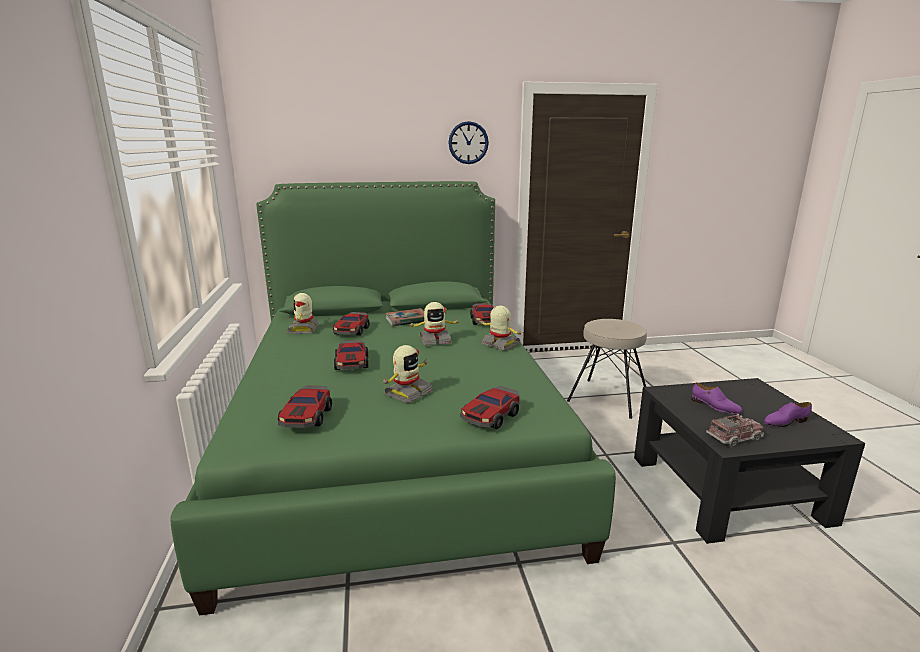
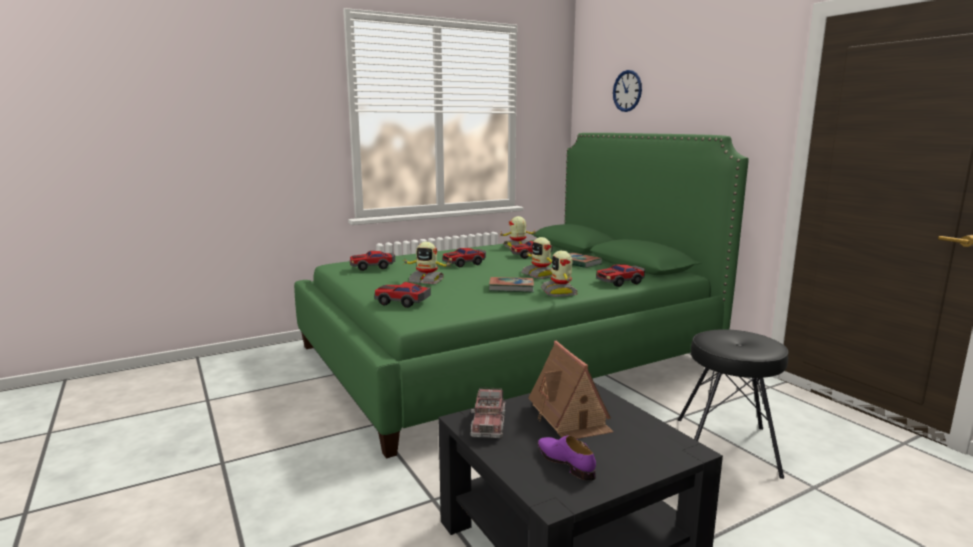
camera: 70 degrees right, 5 degrees down
wall clock [449,121,489,164] -> wall clock moved to [613,70,642,112]
toy robot [478,306,521,351] -> toy robot turned 150 degrees clockwise [541,250,578,297]
beige stool [567,319,647,419] -> black stool [678,329,789,479]
purple shoe [691,382,742,414] -> toy house [528,341,614,439]
toy truck [706,414,764,448] -> toy truck turned 45 degrees clockwise [470,387,505,438]
none -> book [489,277,534,293]

